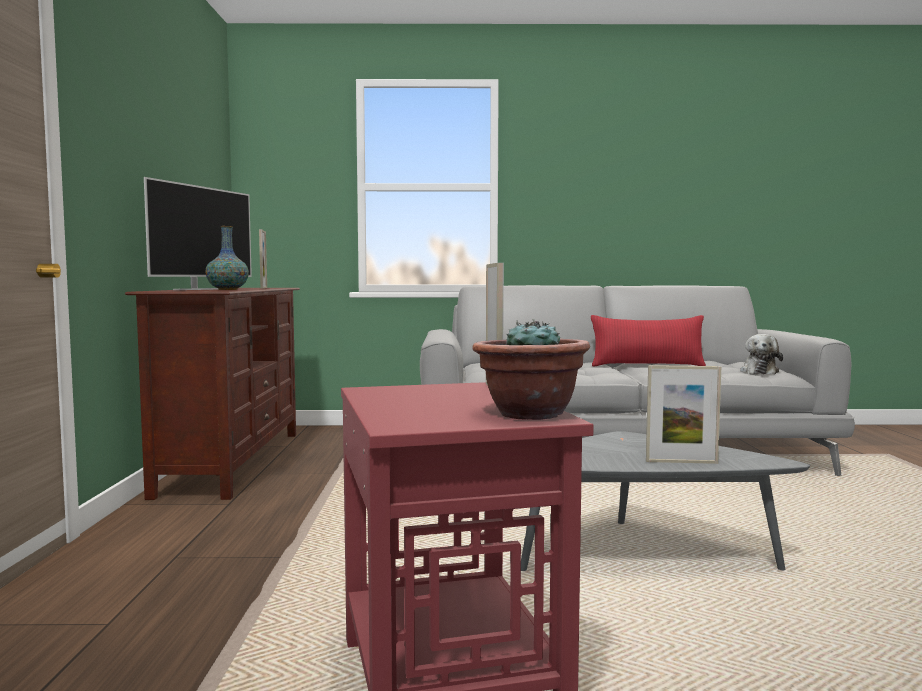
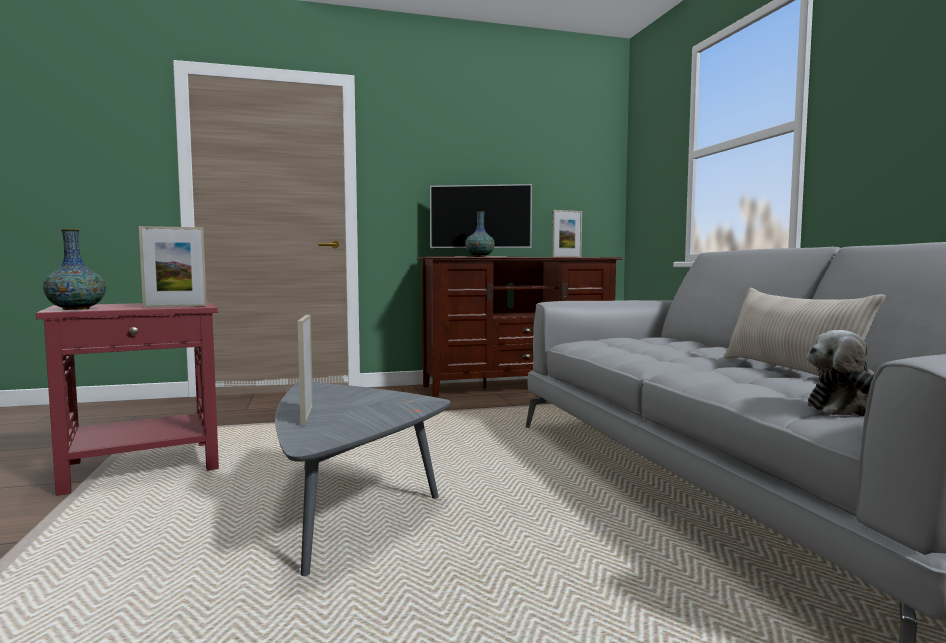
camera: 75 degrees right, 0 degrees up
potted plant [473,319,590,420] -> vase [43,229,106,310]
red pillow [591,315,706,366] -> beige pillow [724,288,885,376]

